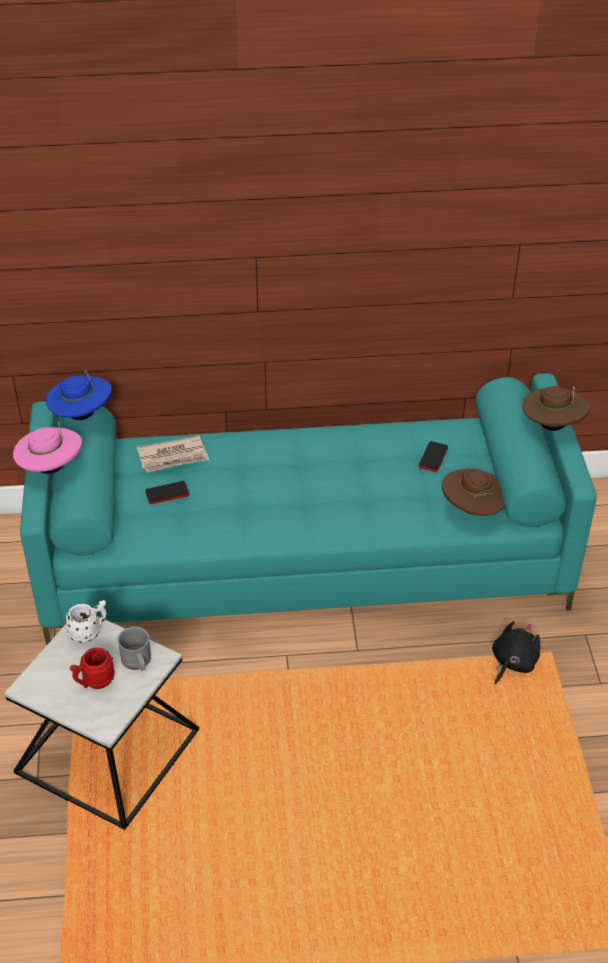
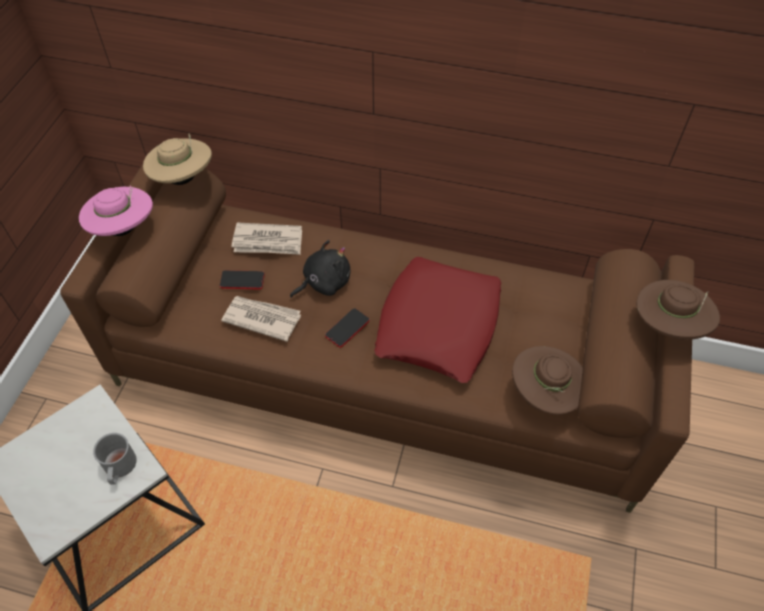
camera: 20 degrees right, 10 degrees up
turquoise sofa [20,373,597,646] -> brown sofa [60,164,694,513]
blue hat [46,369,112,420] -> beige hat [143,134,212,185]
white mug [65,600,106,644] -> none
red mug [70,648,115,689] -> none
phone [419,441,448,472] -> phone moved to [325,308,370,348]
black plush toy [492,621,540,684] -> black plush toy moved to [290,240,351,298]
none -> newspaper [221,296,301,342]
none -> red pillow [374,257,501,383]

